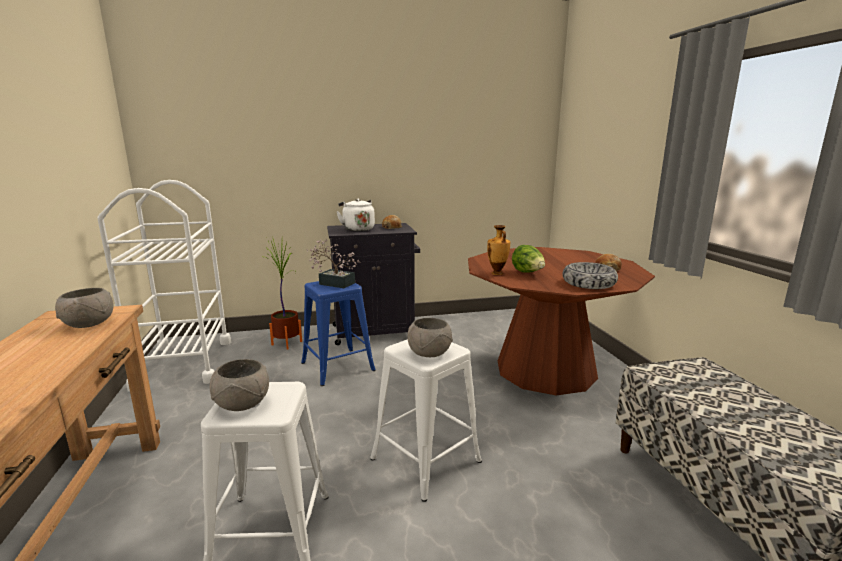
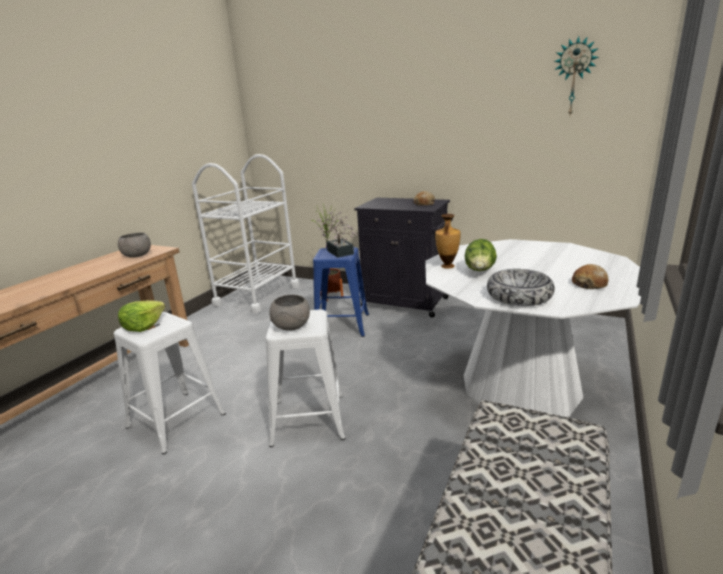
camera: 40 degrees right, 5 degrees up
grey bowl [209,359,269,411] -> lettuce [118,300,165,332]
white kettle [336,199,375,231] -> none
brown dining table [468,247,655,395] -> white dining table [425,239,641,418]
none -> wall clock [554,36,599,115]

